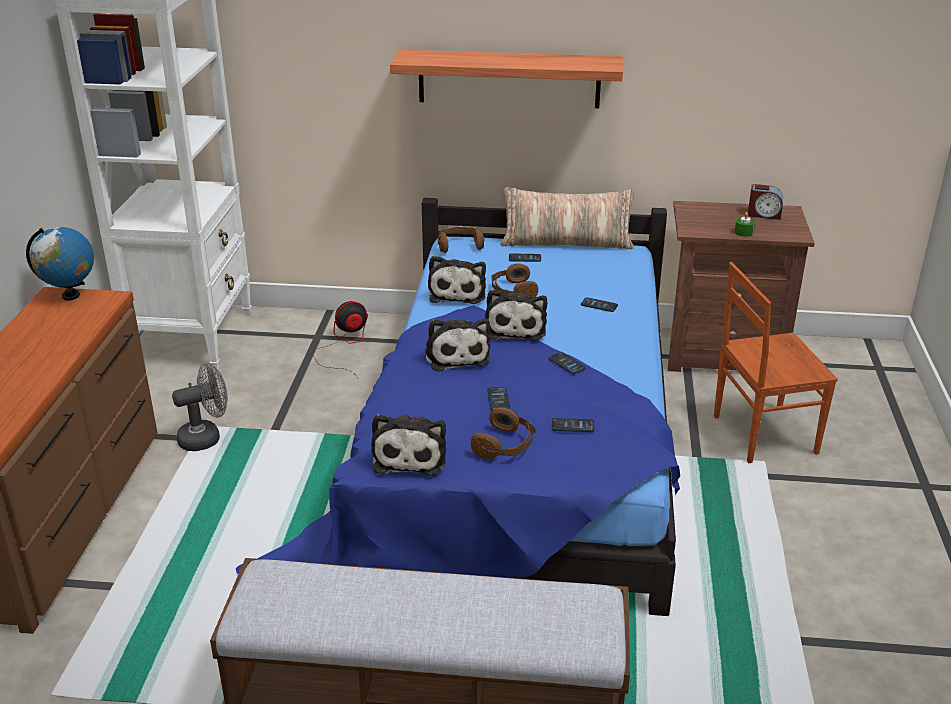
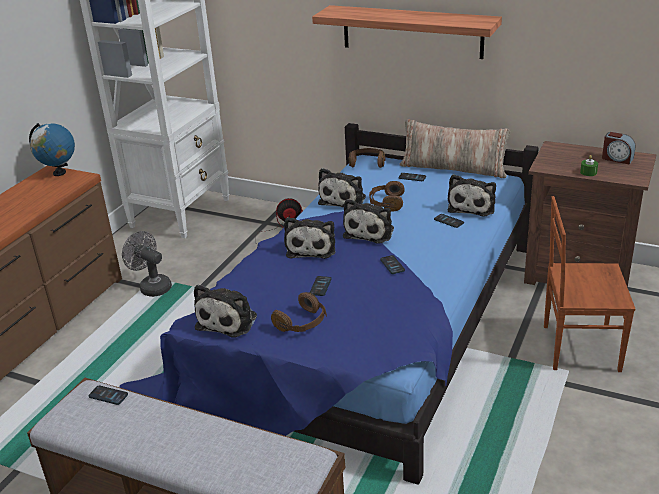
camera: 20 degrees right, 0 degrees up
grey fan [172,363,228,451] -> grey fan turned 135 degrees counterclockwise [122,231,172,297]
phone [552,418,595,432] -> phone moved to [89,386,128,405]
none -> plush toy [448,174,496,217]

